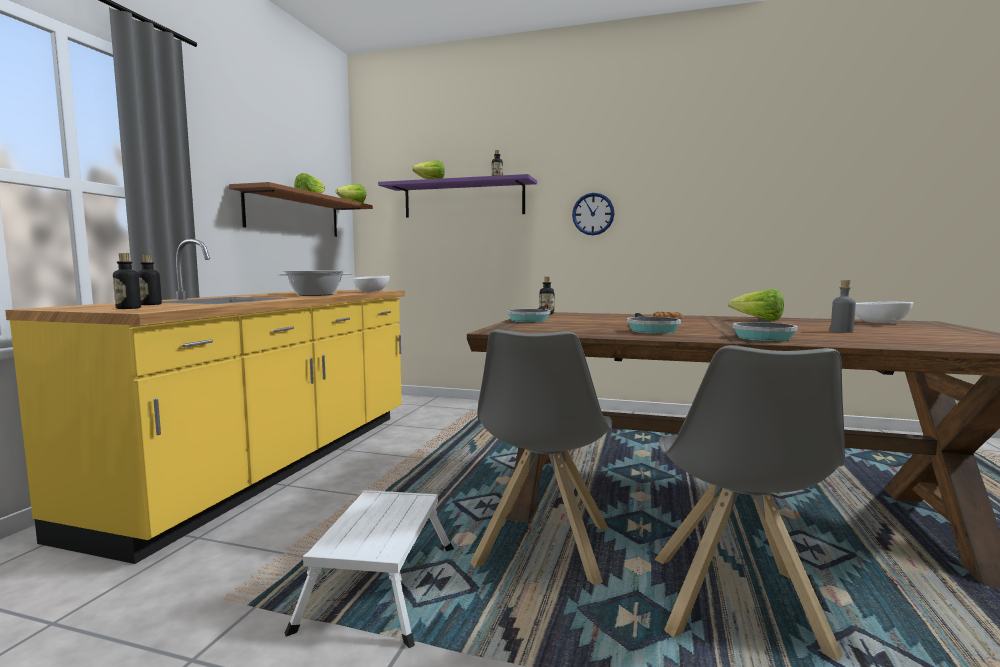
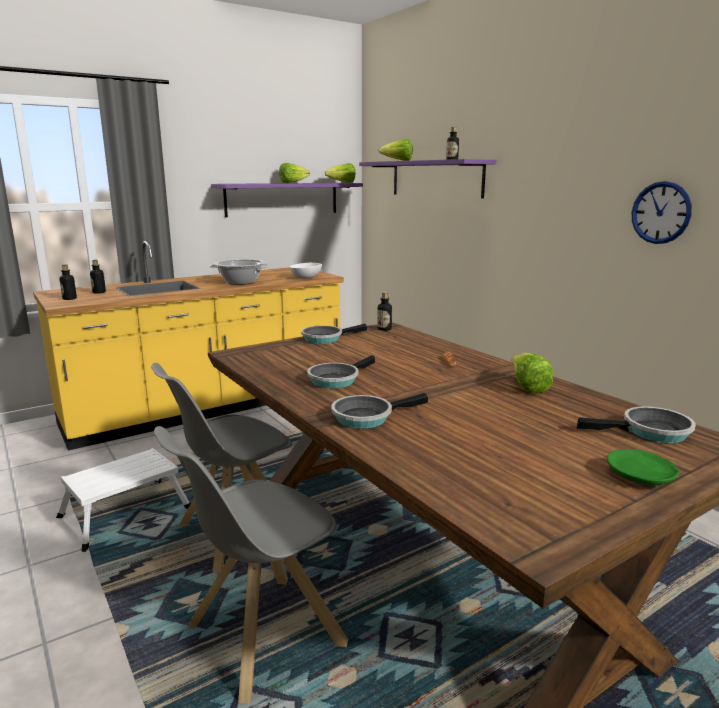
camera: 40 degrees right, 10 degrees up
brown shelf [229,182,373,237] -> purple shelf [211,183,363,217]
wall clock [572,193,615,235] -> wall clock moved to [632,181,692,244]
grey bottle [831,280,856,333] -> none
white bowl [855,302,913,323] -> frying pan [577,406,696,443]
none -> green plate [607,449,679,485]

